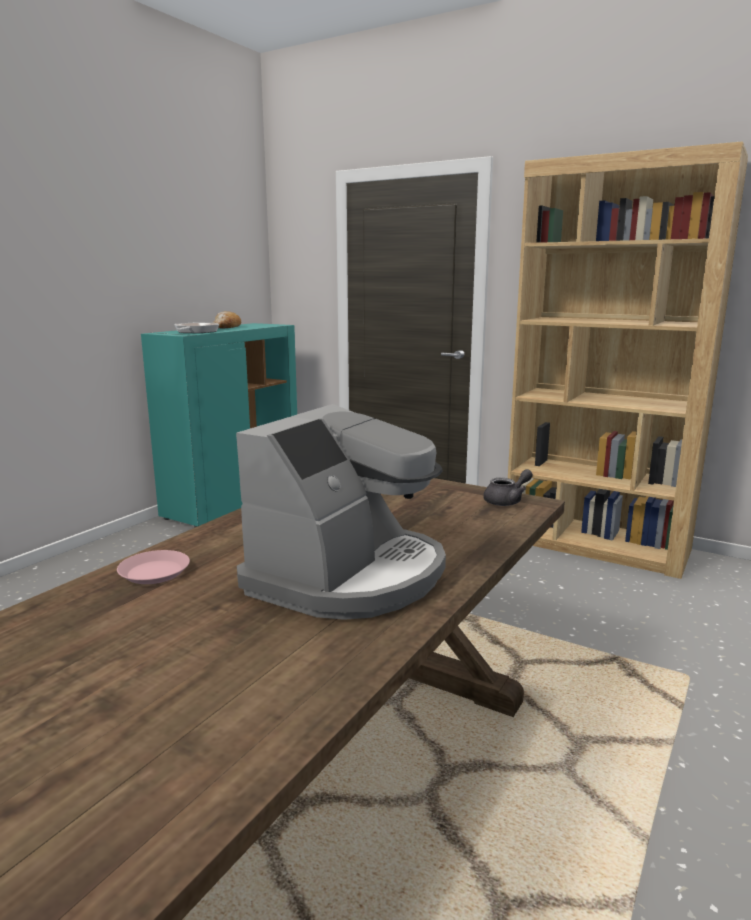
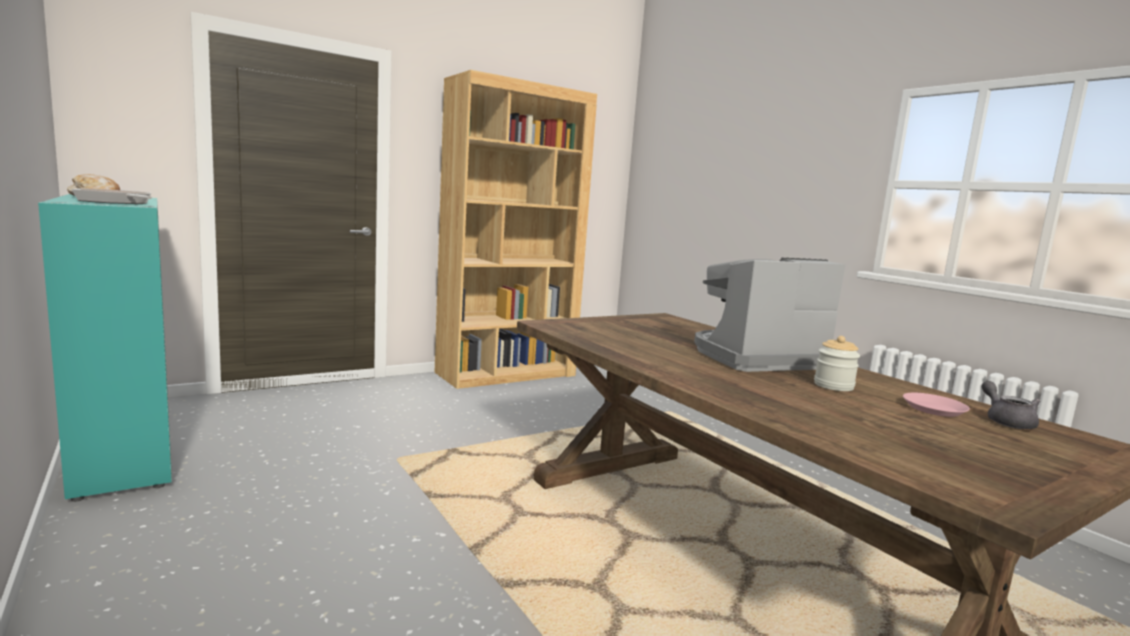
camera: 65 degrees left, 5 degrees down
pink plate [117,550,190,584] -> pink plate moved to [903,393,970,417]
coffee machine [236,404,446,620] -> coffee machine turned 75 degrees counterclockwise [694,258,845,372]
grey teapot [483,469,533,506] -> grey teapot moved to [982,381,1040,429]
none -> jar [814,336,860,391]

